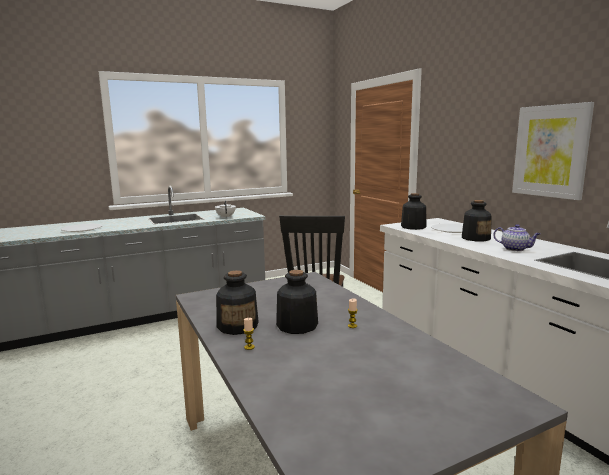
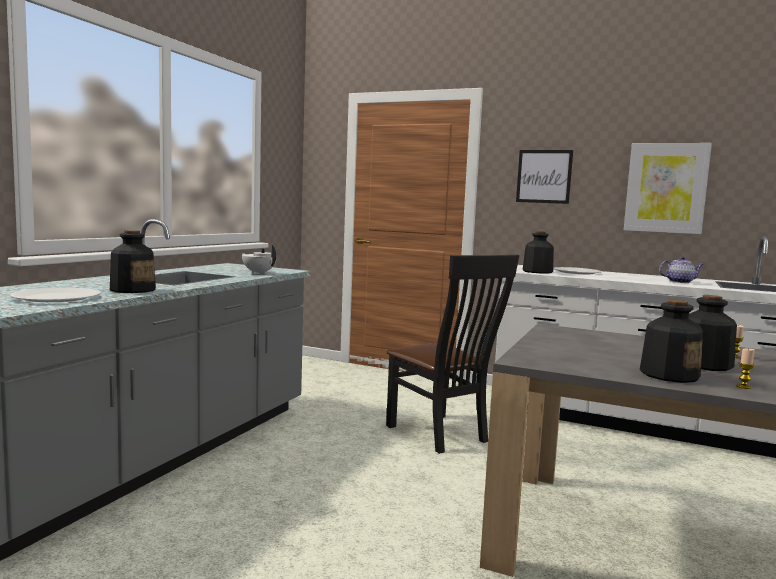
camera: 40 degrees left, 5 degrees down
bottle [462,200,492,241] -> bottle moved to [110,230,156,293]
none -> picture [516,150,573,204]

